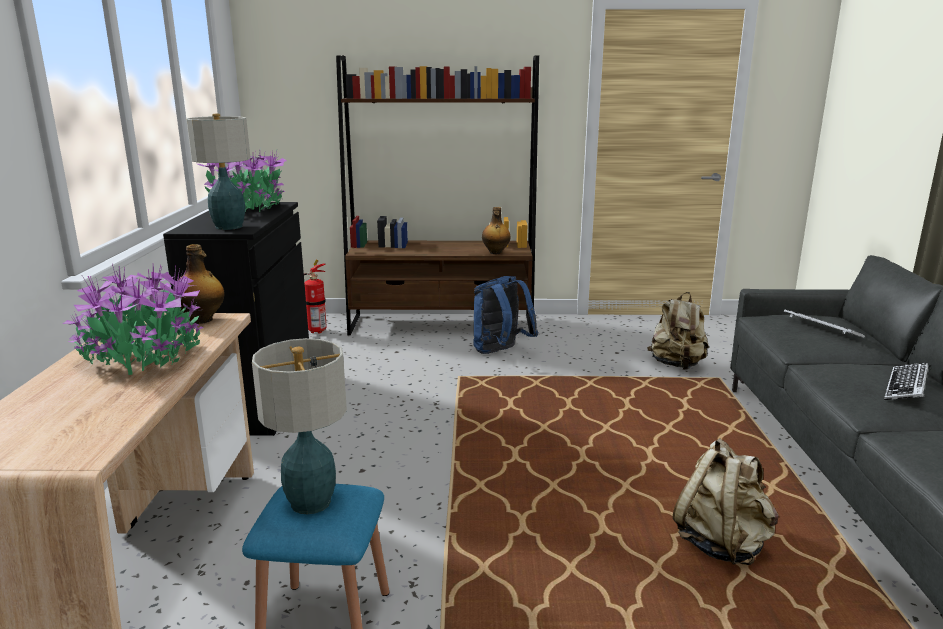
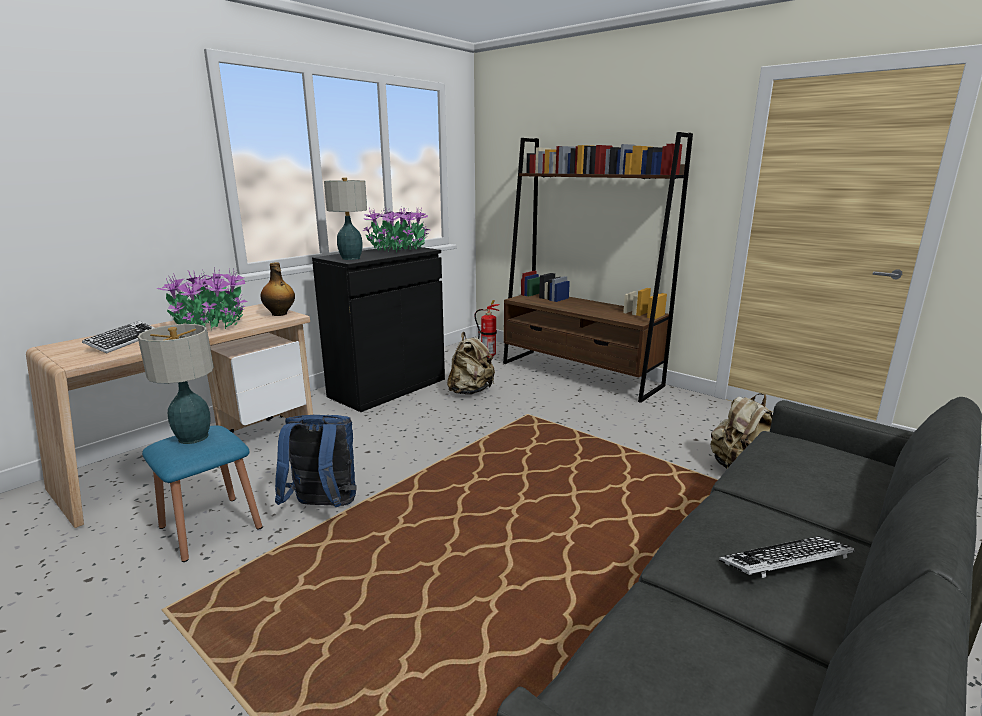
camera: 40 degrees right, 0 degrees up
blue backpack [473,276,538,354] -> blue backpack moved to [275,415,357,507]
bottle [482,207,511,254] -> none
beige backpack [672,438,779,565] -> beige backpack moved to [447,332,495,395]
keyboard [784,310,865,338] -> keyboard moved to [82,321,155,354]

